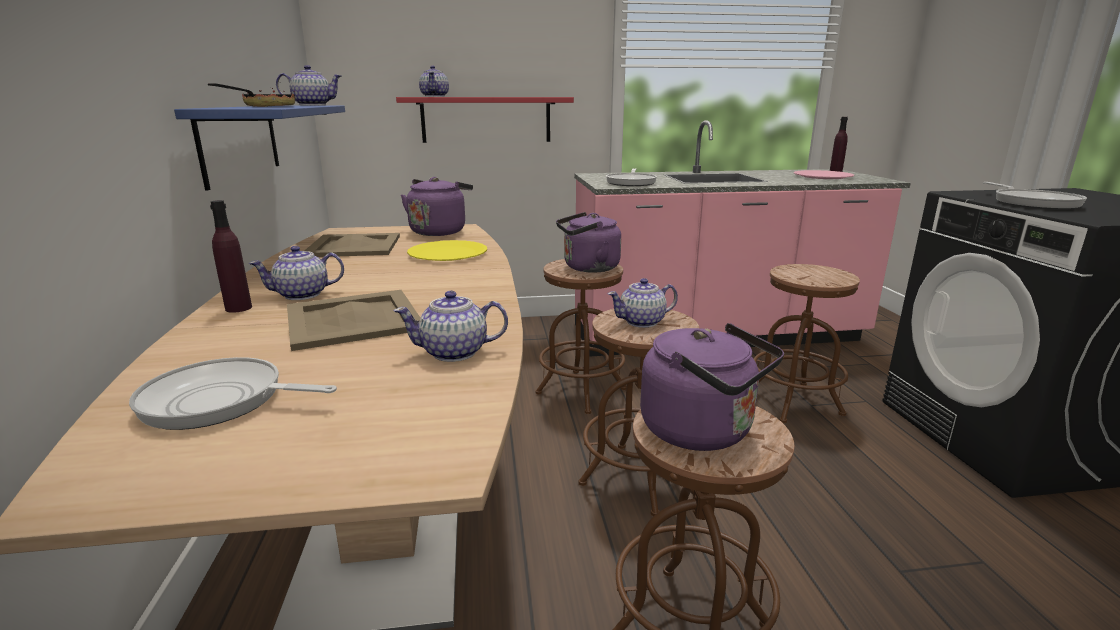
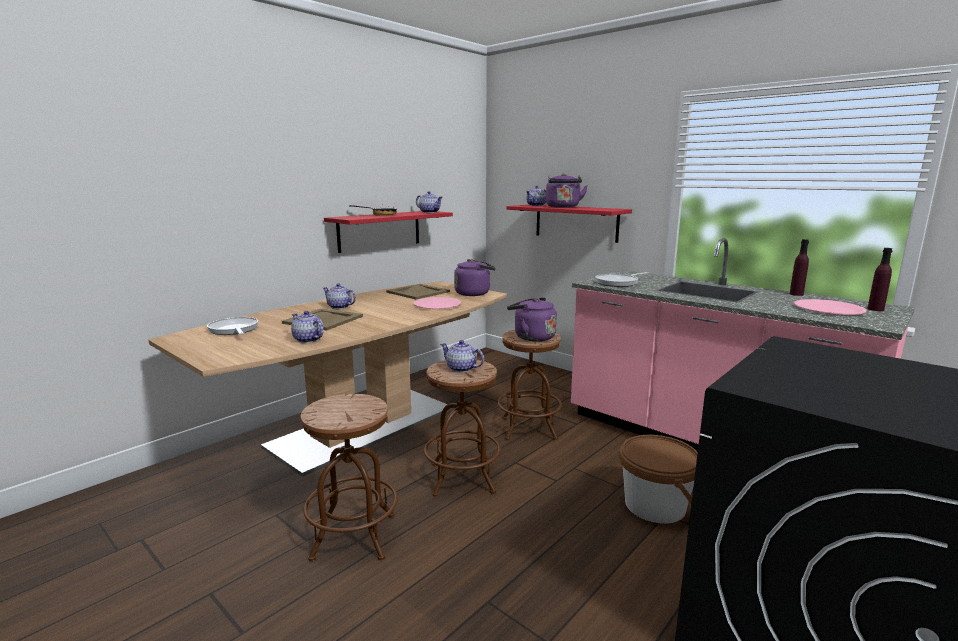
camera: 50 degrees right, 5 degrees down
blue shelf [174,105,345,191] -> red shelf [324,211,453,253]
purple bottle [210,200,252,313] -> purple bottle moved to [790,239,809,296]
yellow plate [407,240,487,261] -> pink plate [414,297,461,309]
purple kettle [640,323,784,451] -> purple kettle moved to [546,173,588,208]
brown stool [754,264,860,423] -> brown bucket [619,435,698,524]
frying pan [983,182,1087,210] -> none

